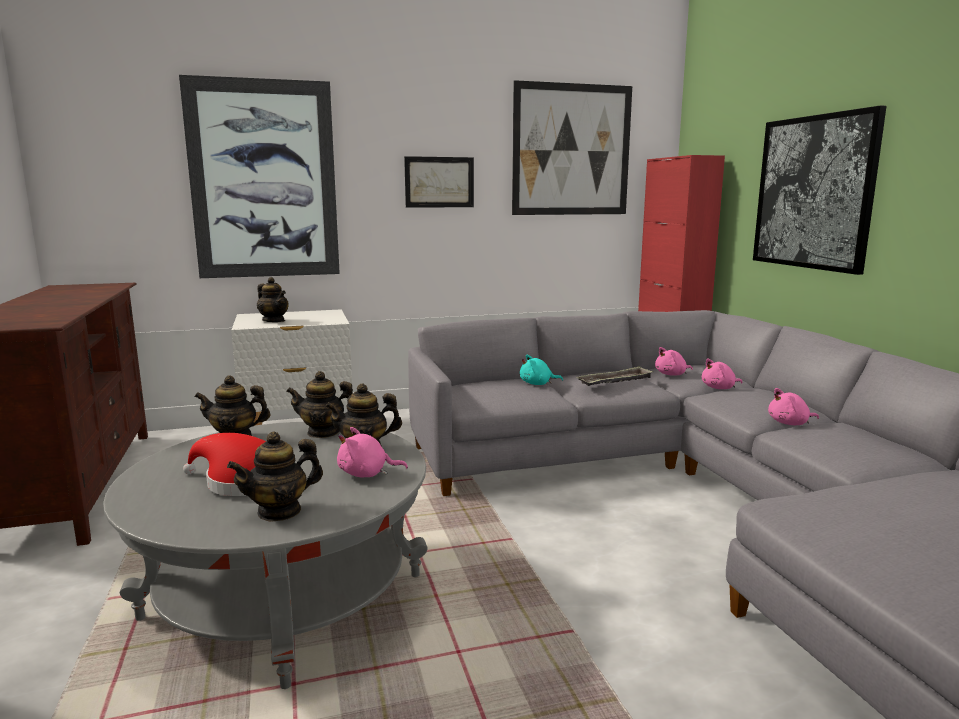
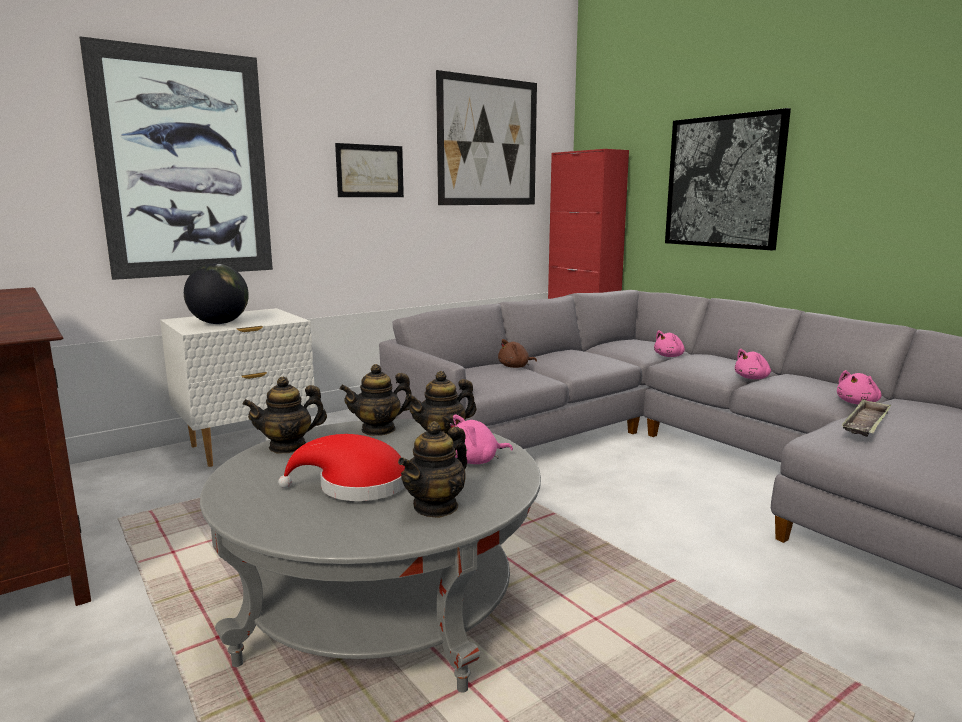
camera: 20 degrees left, 0 degrees up
teapot [257,277,289,322] -> globe [184,264,249,324]
turquoise plush toy [520,354,563,385] -> brown plush toy [498,339,537,368]
tray [577,366,653,386] -> tray moved to [841,399,891,437]
pink plush toy [655,347,693,376] -> pink plush toy moved to [837,370,881,404]

